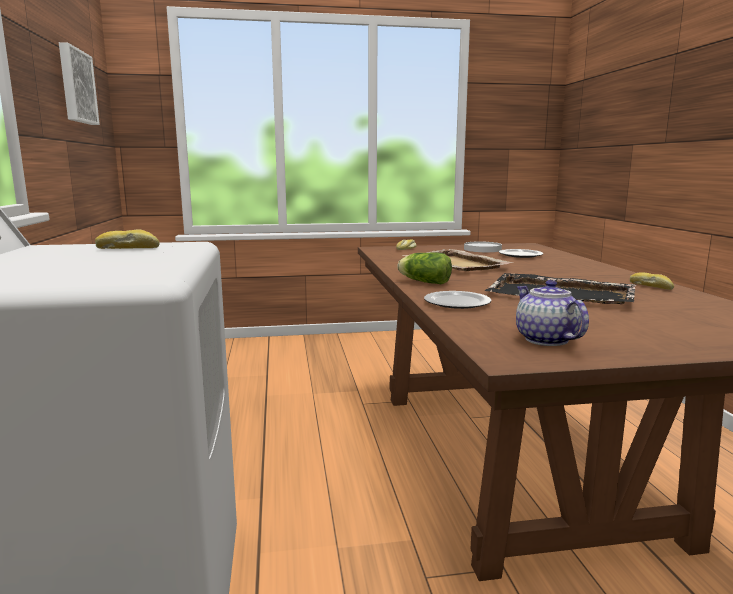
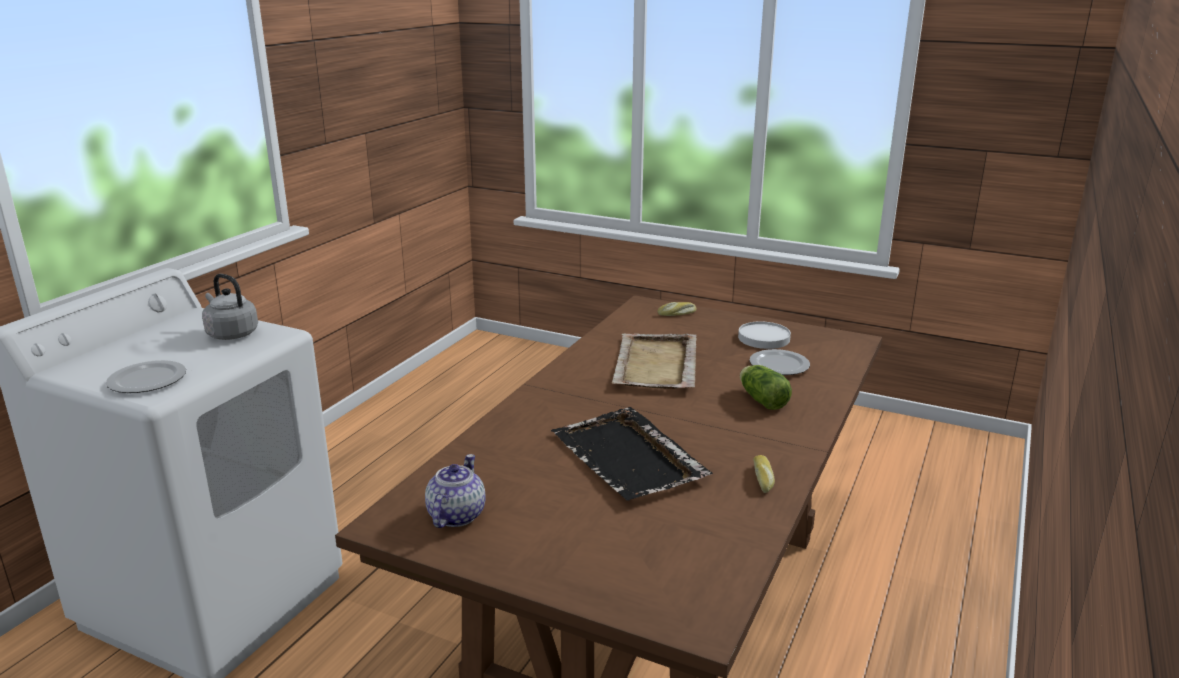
camera: 35 degrees right, 10 degrees up
picture [59,42,100,125] -> none
bread [95,229,160,249] -> grey kettle [202,274,258,340]
lettuce [397,252,452,284] -> lettuce moved to [740,365,792,410]
plate [424,291,491,309] -> plate moved to [106,360,186,393]

